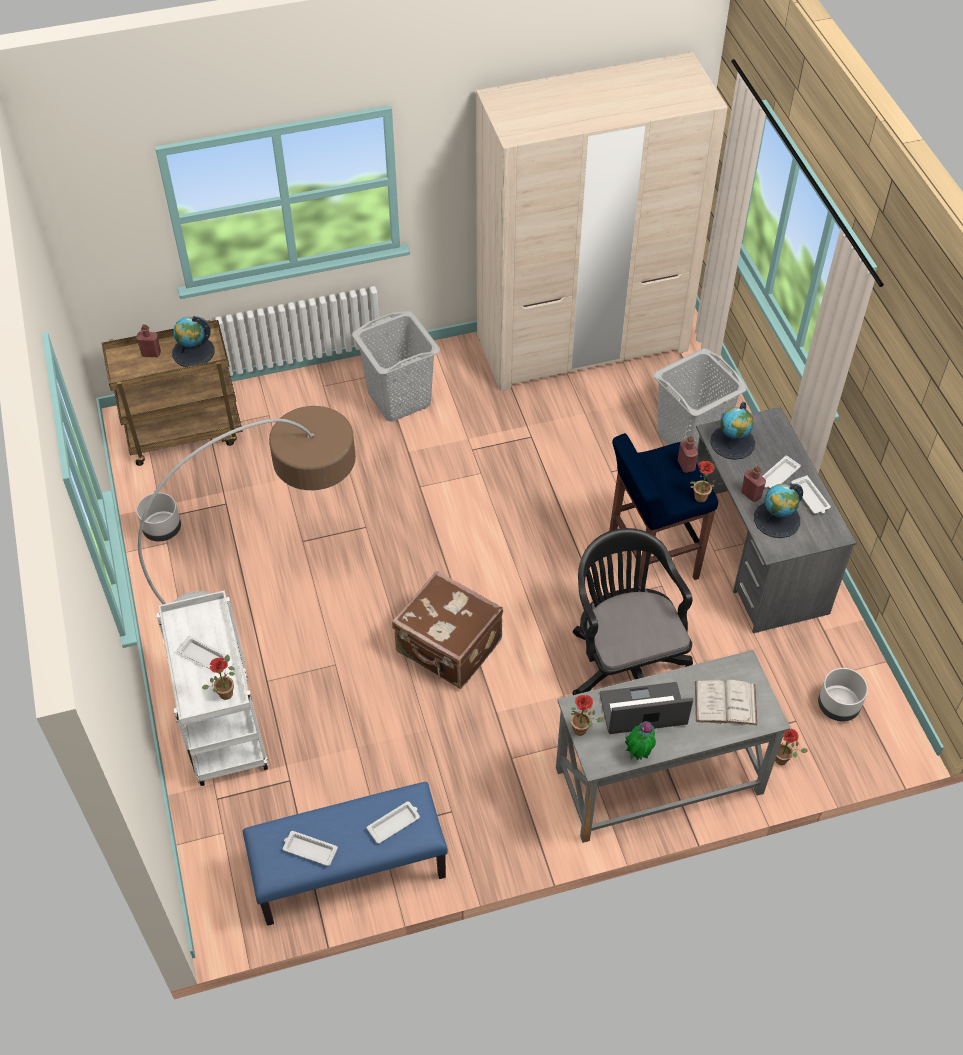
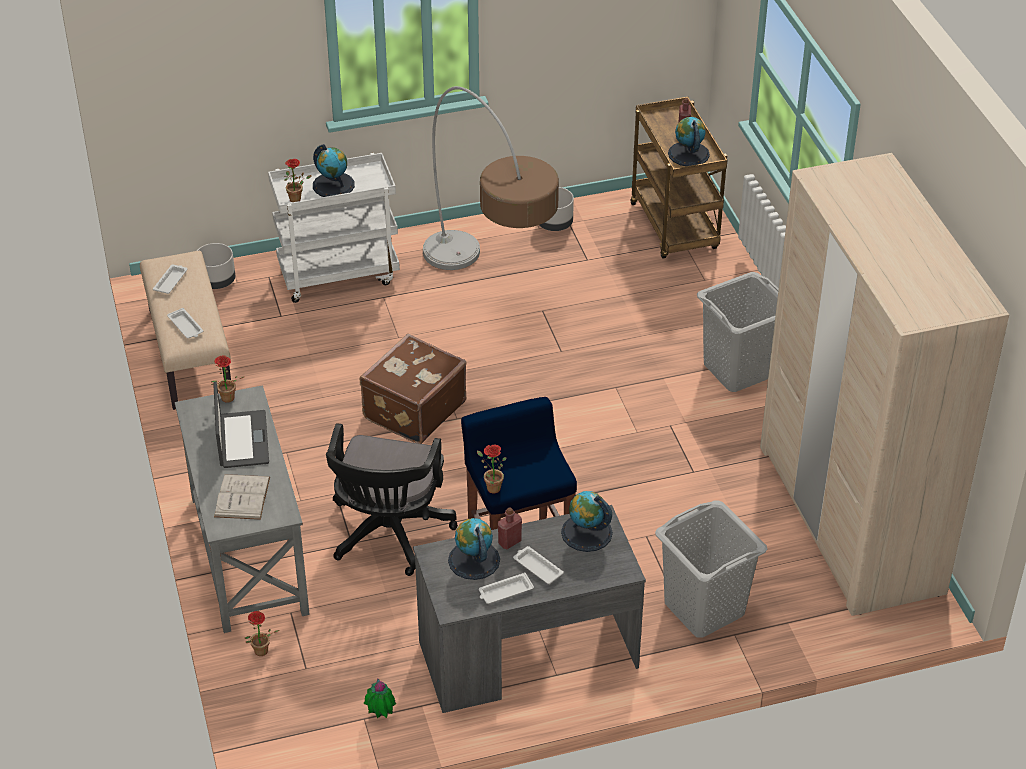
camera: 90 degrees right, 10 degrees down
white tray [177,635,226,669] -> globe [313,144,355,197]
blue bench [243,782,448,926] -> beige bench [140,251,231,410]
black office chair [573,528,693,695] -> black office chair turned 120 degrees clockwise [326,423,458,576]
potted plant [625,721,656,761] -> potted plant moved to [363,678,396,719]
red bottle [678,436,698,473] -> none
grey planter [818,668,868,722] -> grey planter moved to [197,243,235,289]

